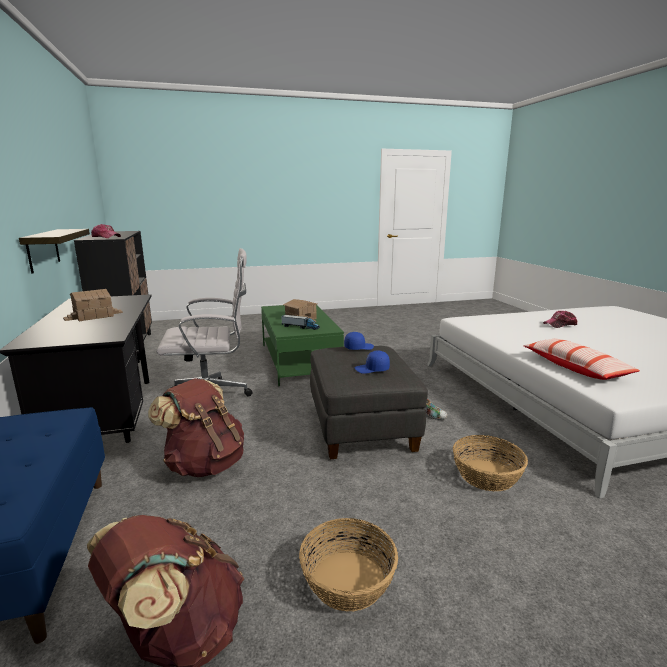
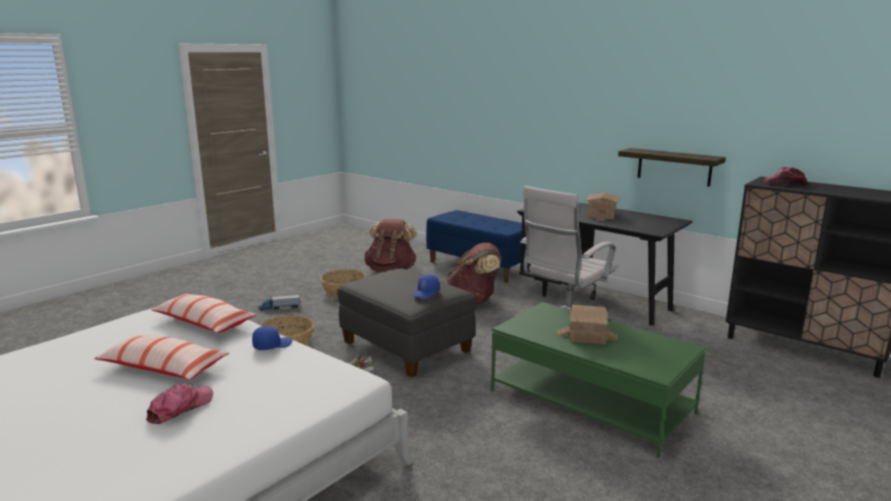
camera: 145 degrees right, 0 degrees up
toy truck [281,315,320,330] -> toy truck moved to [258,295,300,311]
blue cap [354,350,390,374] -> blue cap moved to [252,326,292,350]
none -> pillow [95,335,229,380]

